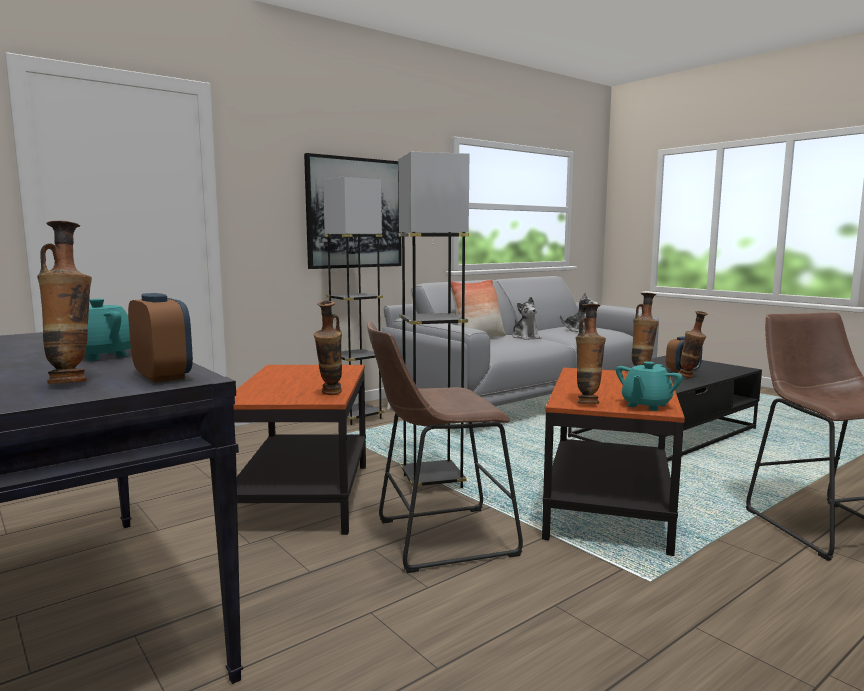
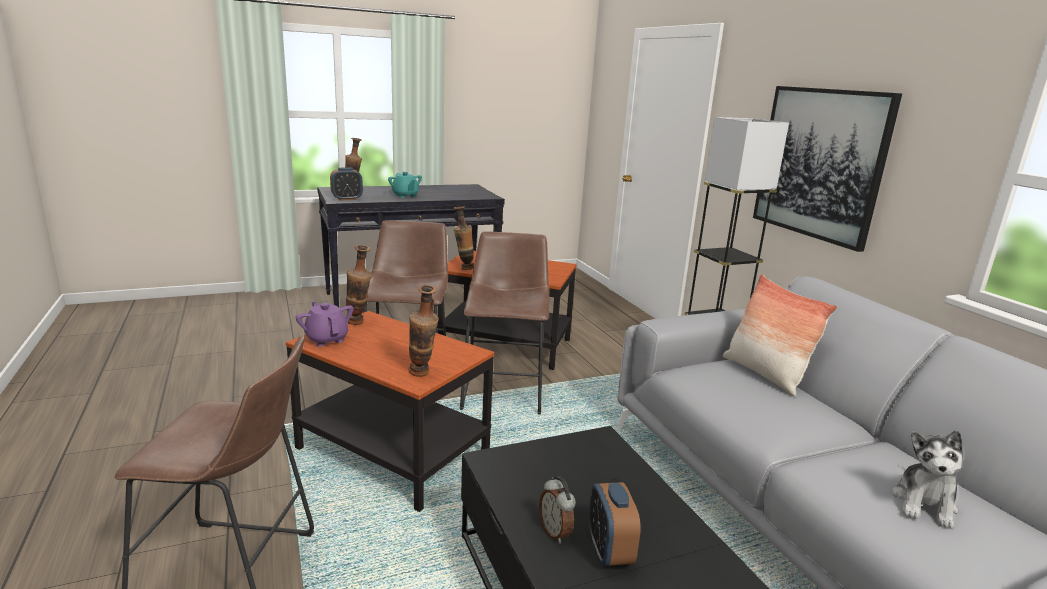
camera: 105 degrees right, 10 degrees up
black floor lamp [398,152,469,488] -> brown stool [460,231,549,415]
plush toy [512,297,541,340] -> none
turquoise teapot [616,361,683,411] -> purple teapot [296,301,353,347]
vase [679,311,708,378] -> alarm clock [539,477,576,543]

